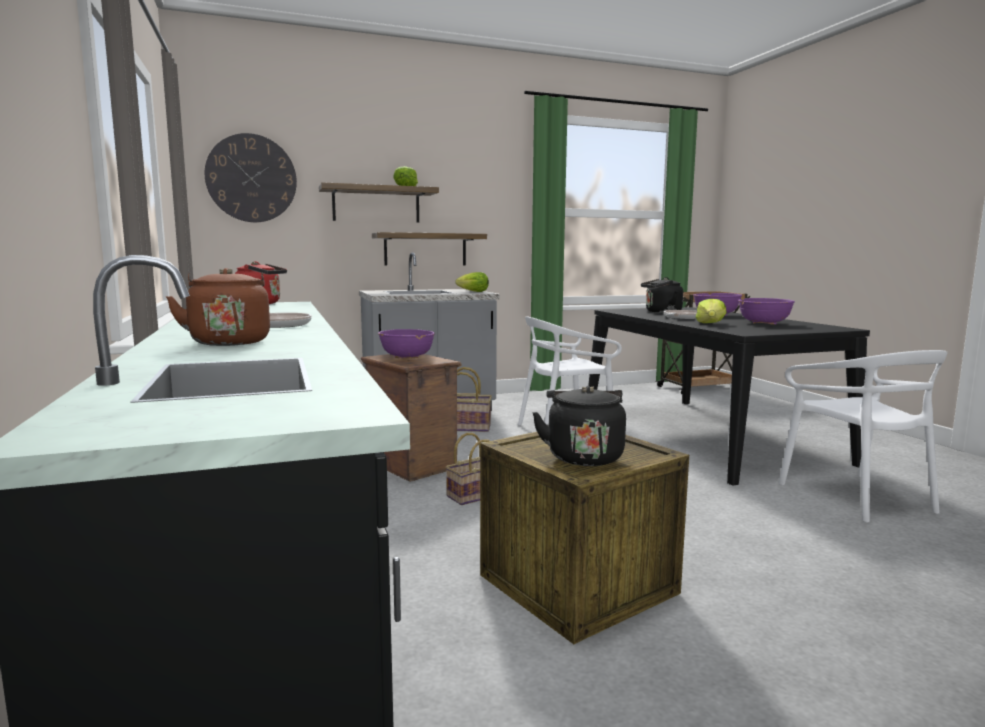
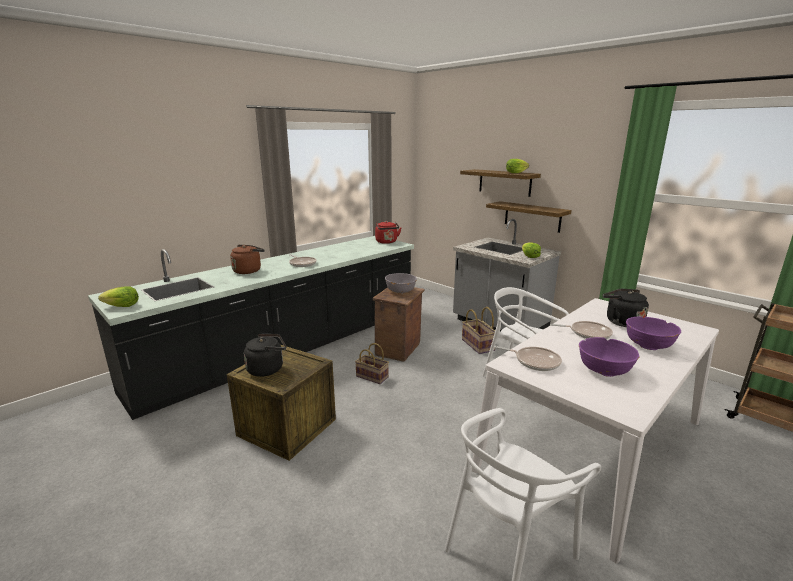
camera: 65 degrees right, 10 degrees up
wall clock [205,133,297,222] -> none
purple bowl [378,329,435,359] -> grey bowl [385,273,417,294]
black dining table [588,307,870,485] -> white dining table [471,298,719,564]
lettuce [696,299,727,323] -> lettuce moved to [98,286,139,307]
none -> frying pan [494,346,562,371]

